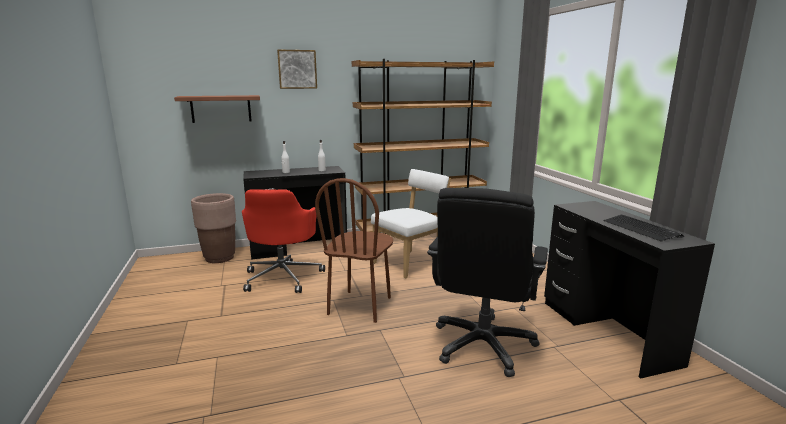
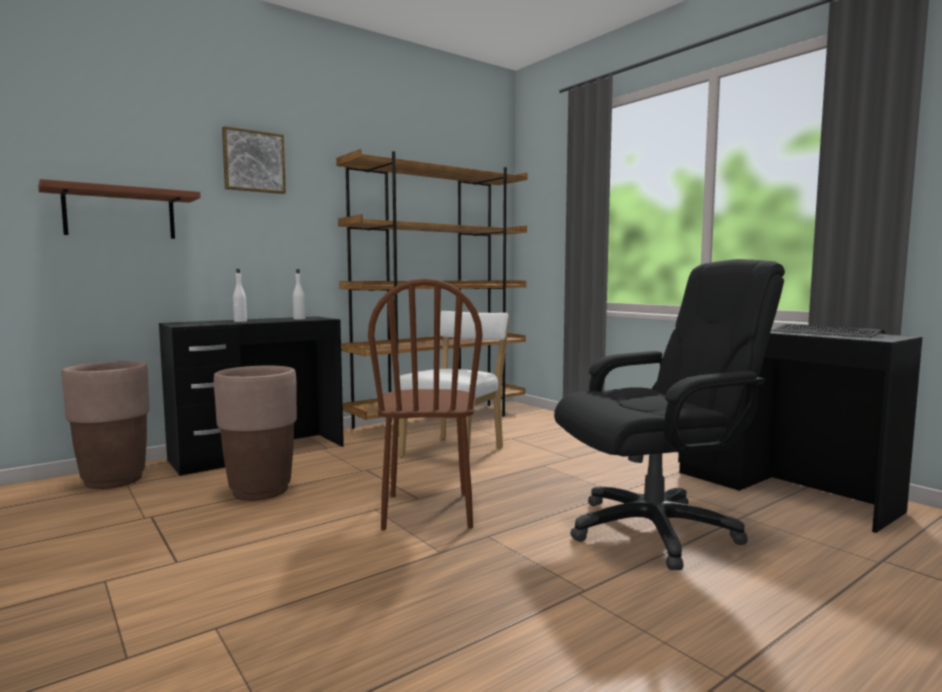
camera: 20 degrees left, 10 degrees down
red office chair [242,189,325,293] -> brown planter [214,366,297,501]
black office chair [427,188,548,377] -> black office chair turned 105 degrees counterclockwise [554,259,785,570]

